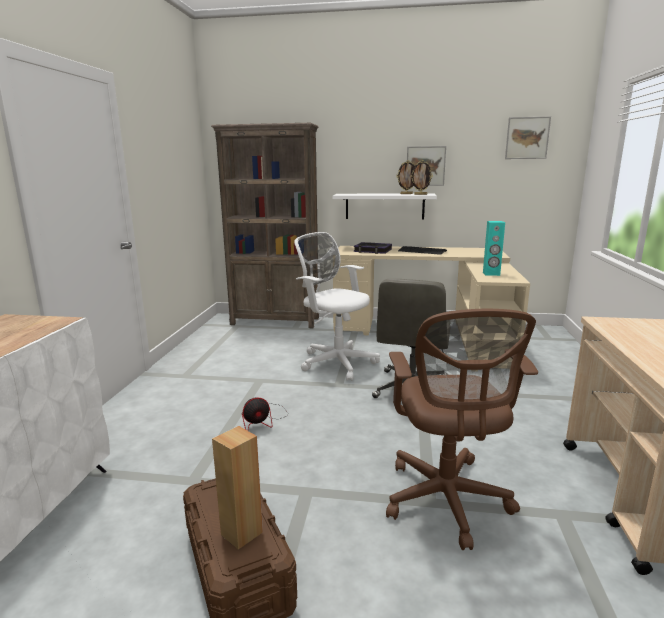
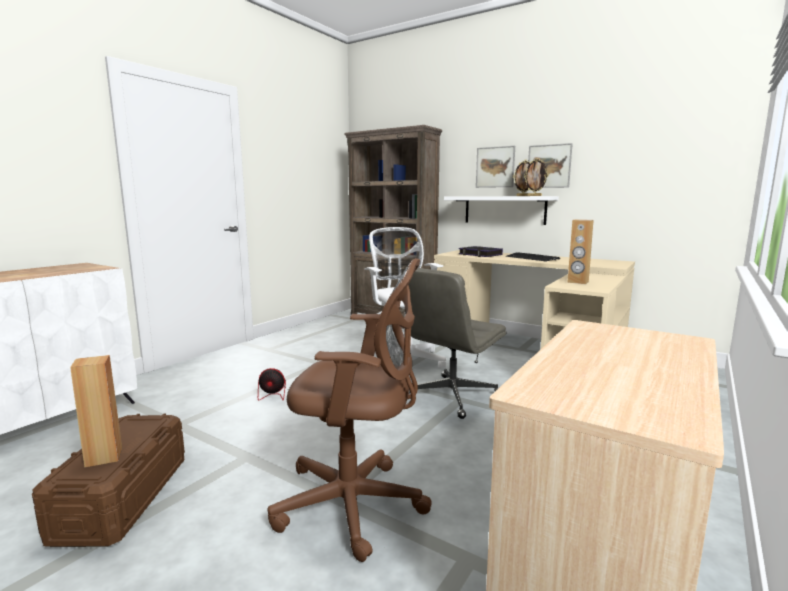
camera: 25 degrees right, 5 degrees down
brown office chair [386,309,538,550] -> brown office chair turned 105 degrees counterclockwise [267,258,432,562]
turquoise speaker [483,221,505,276] -> brown speaker [567,219,594,284]
picture [505,116,551,159] -> picture moved to [476,146,515,188]

